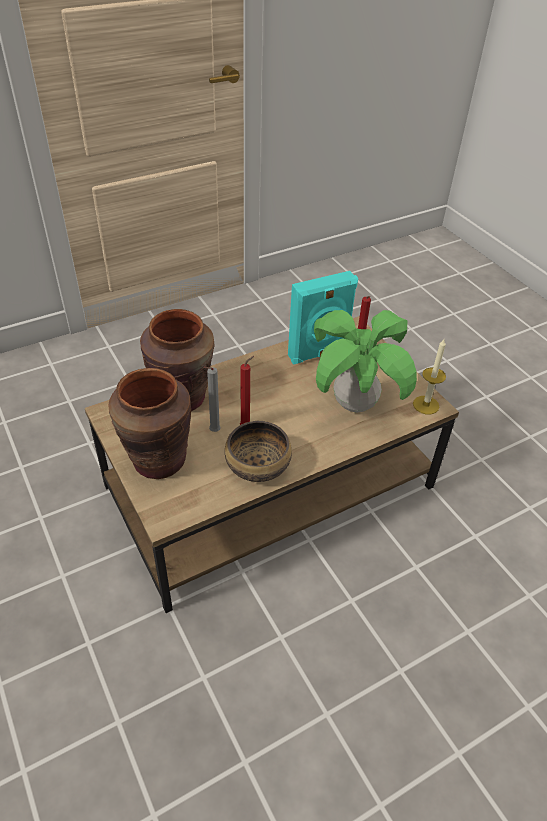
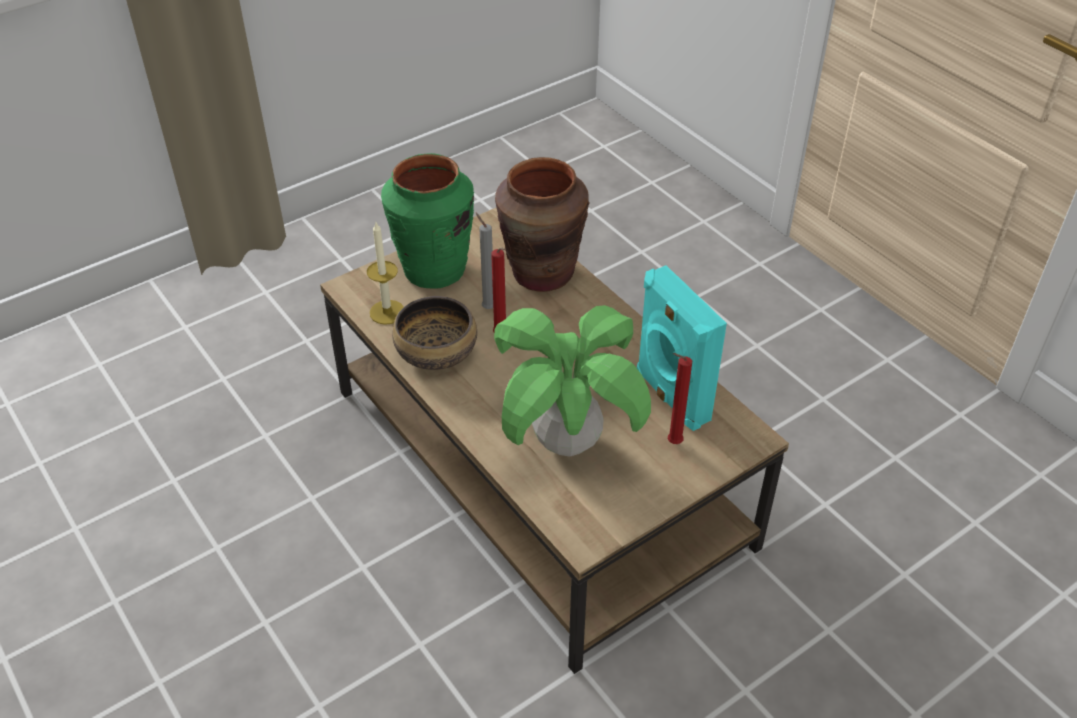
camera: 85 degrees right, 0 degrees up
brown vase [109,368,191,479] -> green vase [381,153,474,288]
candle [413,339,446,414] -> candle moved to [367,222,404,325]

